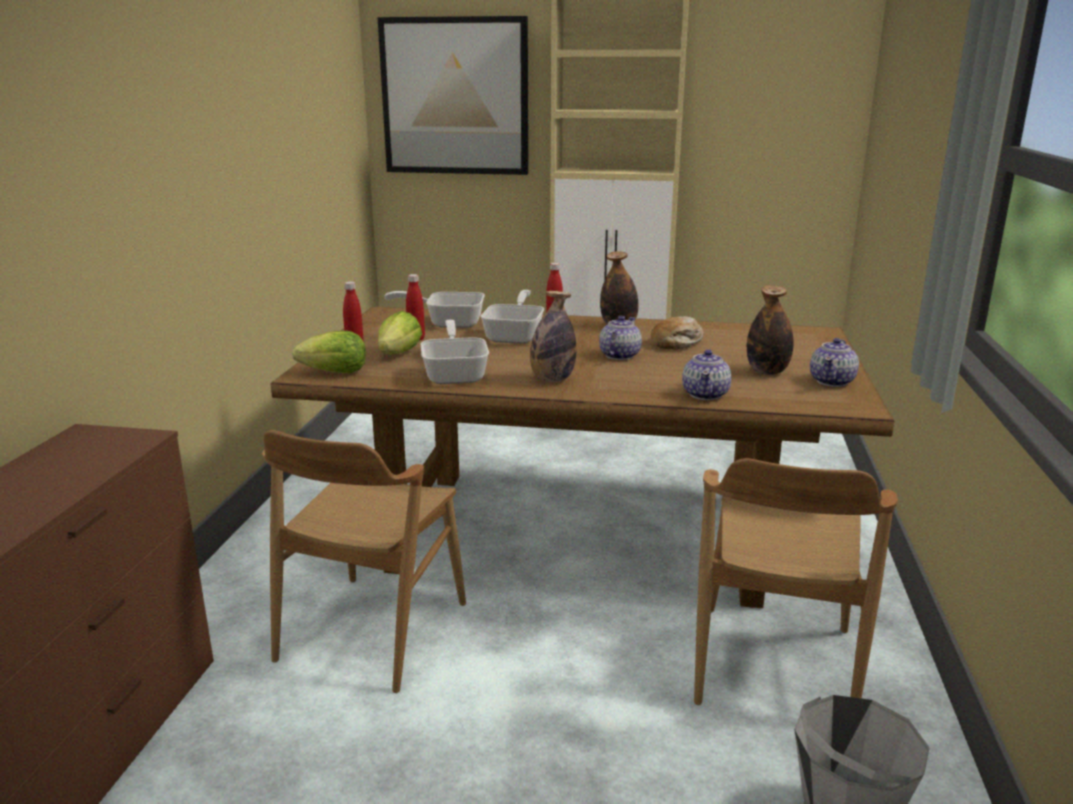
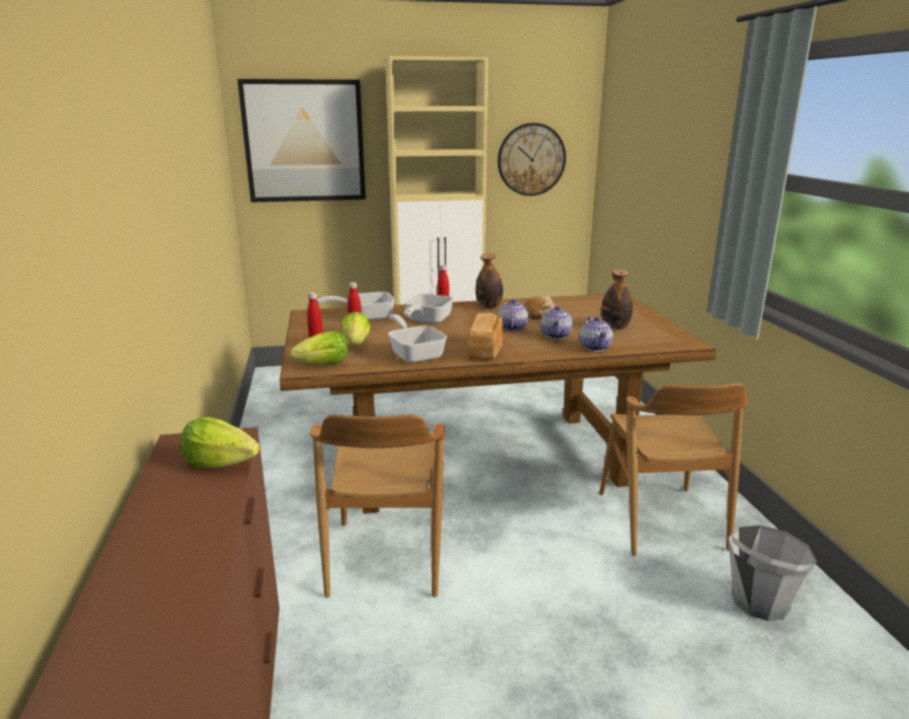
camera: 20 degrees left, 0 degrees up
frying pan [480,290,544,344] -> frying pan turned 150 degrees counterclockwise [404,294,454,324]
bottle [530,291,576,382] -> bread [467,313,503,360]
teapot [810,338,859,387] -> teapot moved to [541,306,573,339]
none -> lettuce [180,417,259,468]
none -> wall clock [498,123,566,196]

